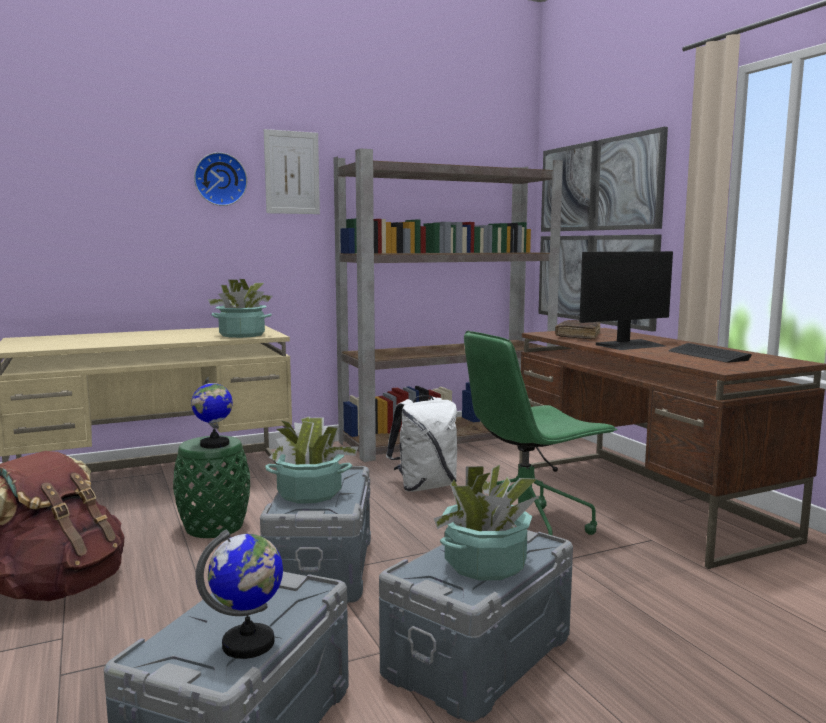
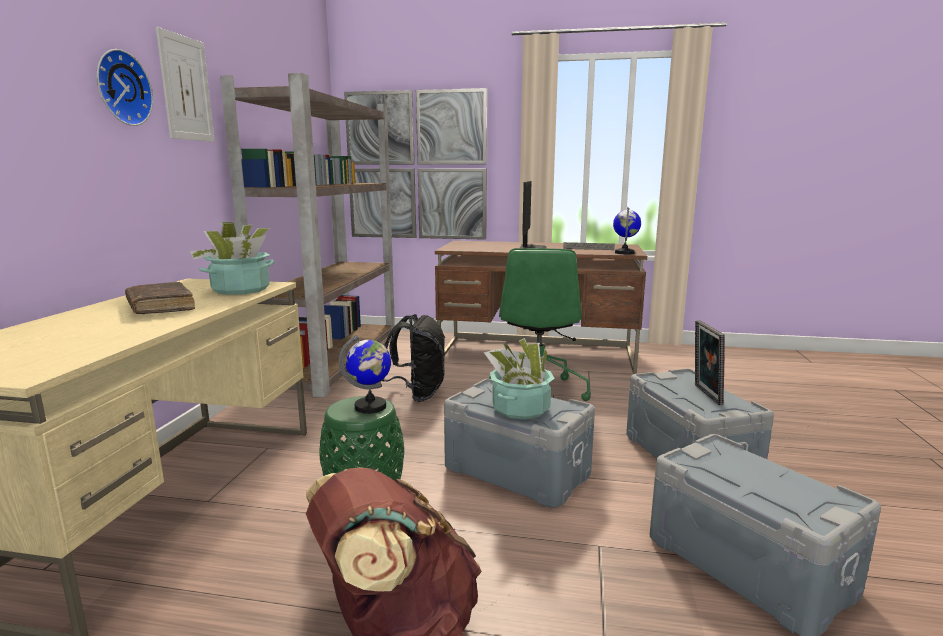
camera: 55 degrees left, 5 degrees up
globe [196,530,283,659] -> globe moved to [613,207,641,254]
white backpack [386,395,457,492] -> black backpack [381,314,445,402]
potted plant [434,465,540,580] -> picture frame [695,320,725,405]
brown book [555,320,601,340] -> brown book moved to [125,282,195,314]

